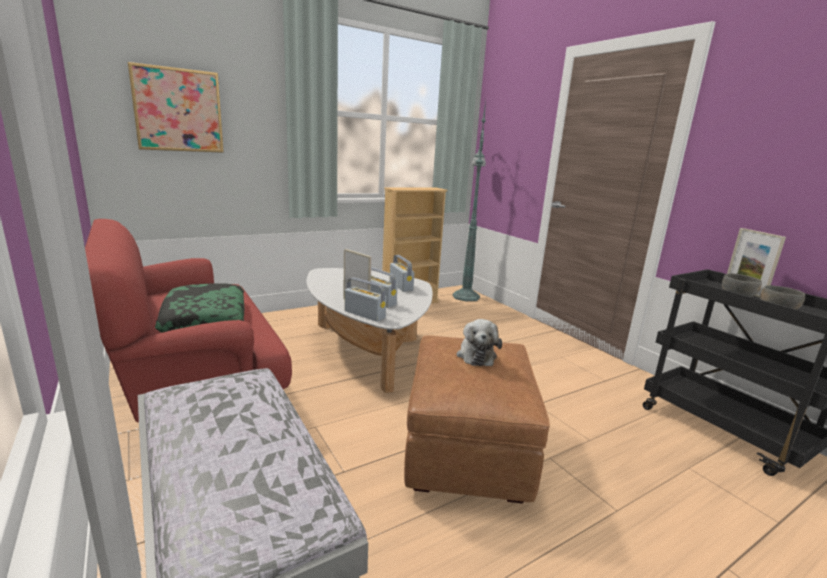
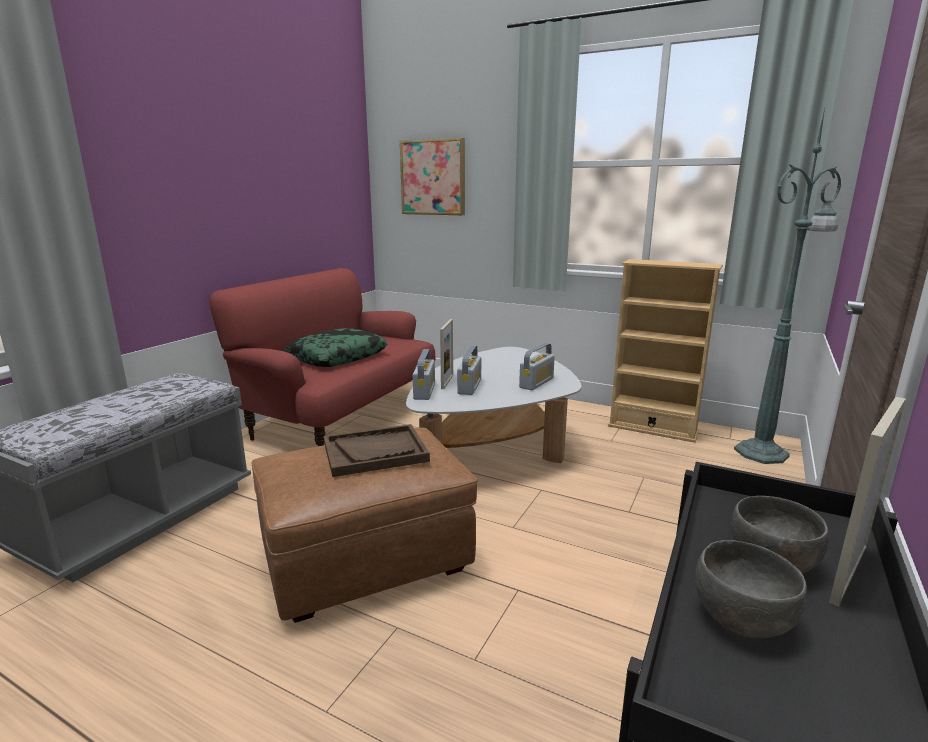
camera: 60 degrees right, 0 degrees up
plush toy [456,319,502,366] -> brown tray [324,424,430,477]

